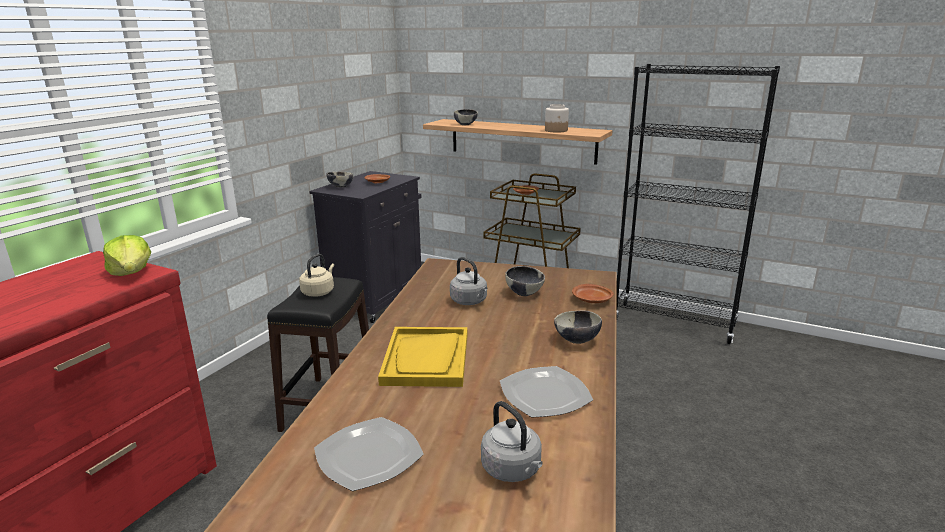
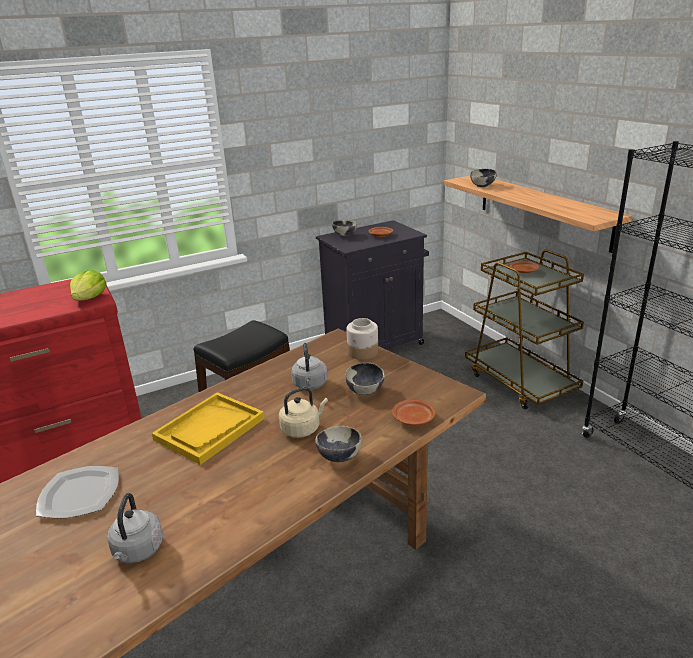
camera: 35 degrees right, 5 degrees up
beige kettle [299,254,334,297] -> beige kettle moved to [279,387,328,438]
plate [500,366,593,418] -> none
jar [545,104,569,132] -> jar moved to [346,318,378,360]

